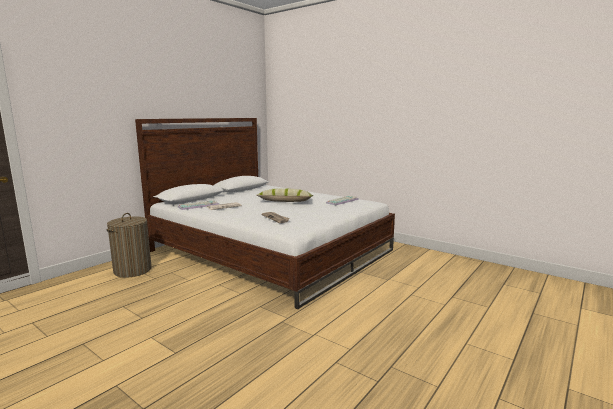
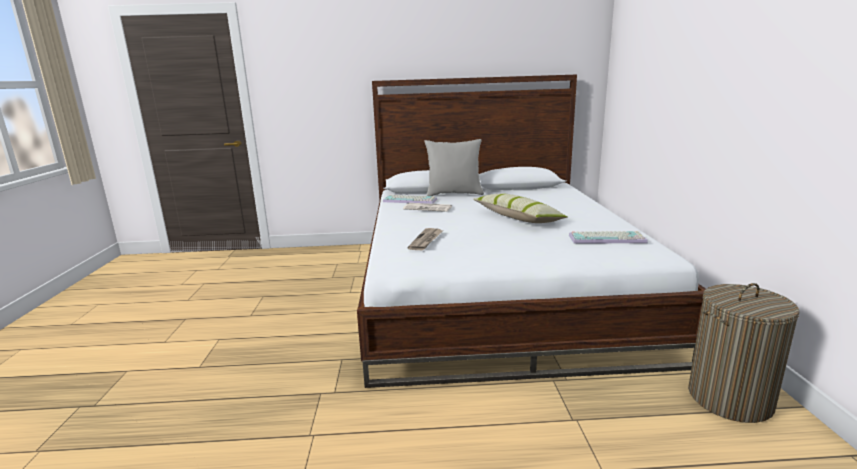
camera: 50 degrees right, 5 degrees up
laundry basket [107,213,152,278] -> laundry basket moved to [688,283,800,423]
none -> grey pillow [425,139,484,196]

